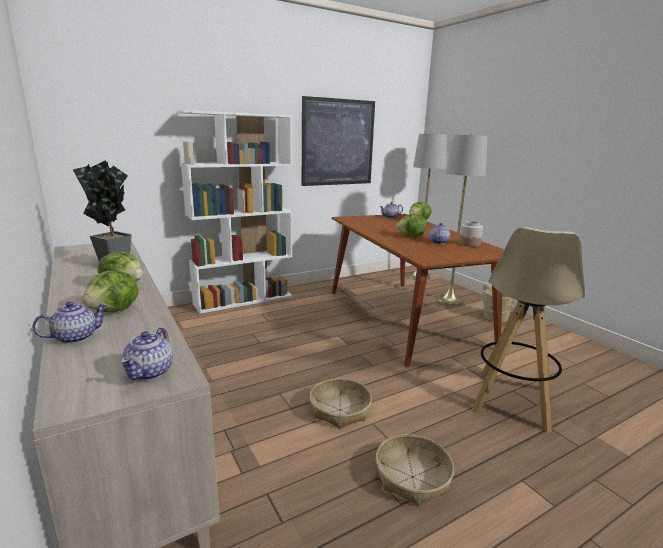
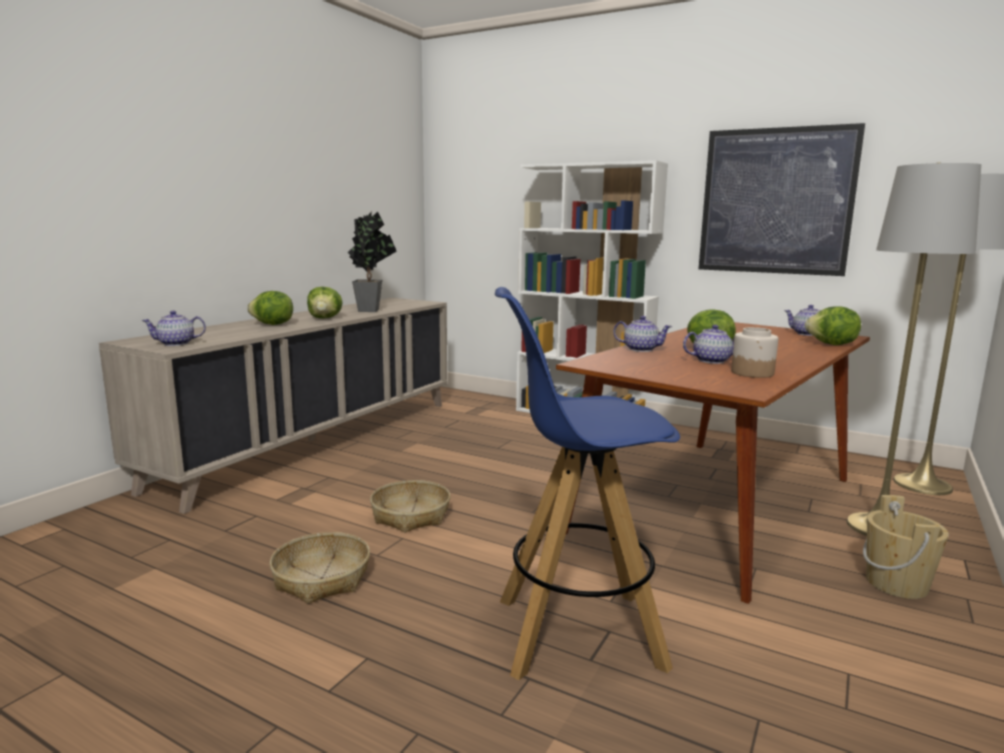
camera: 60 degrees right, 5 degrees down
teapot [32,301,108,344] -> teapot moved to [613,316,672,352]
beige stool [472,227,585,433] -> blue stool [495,287,680,680]

